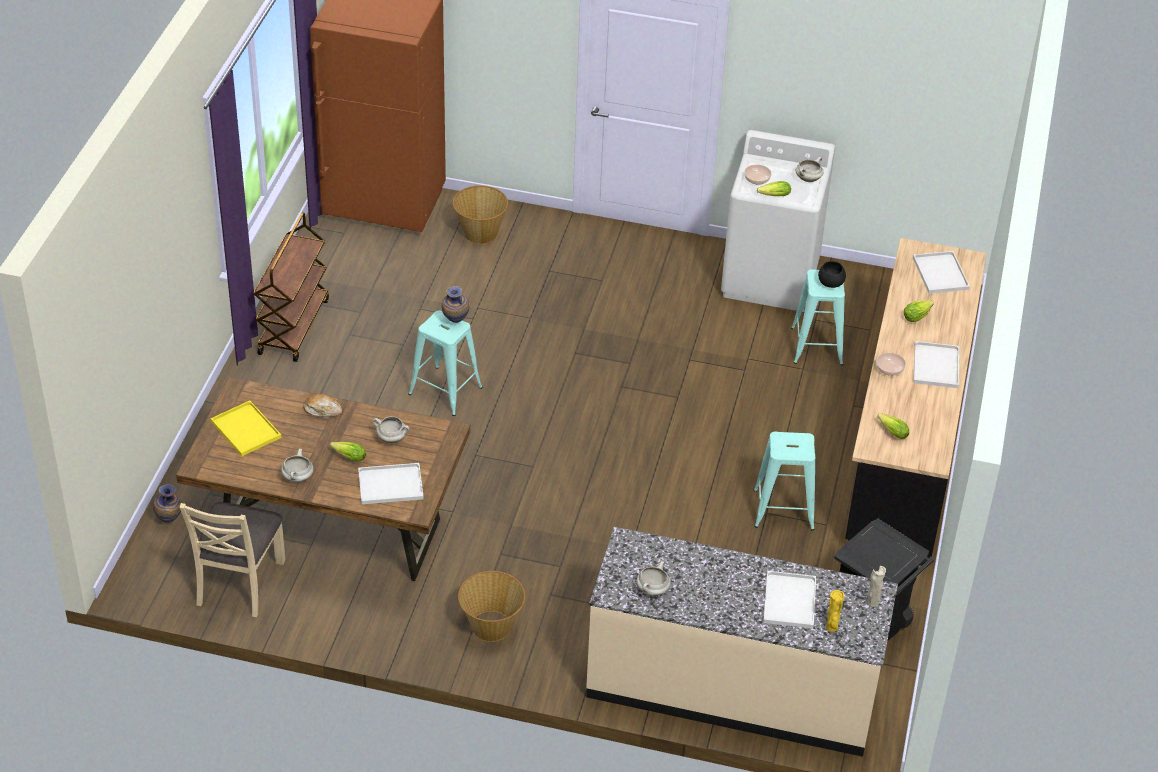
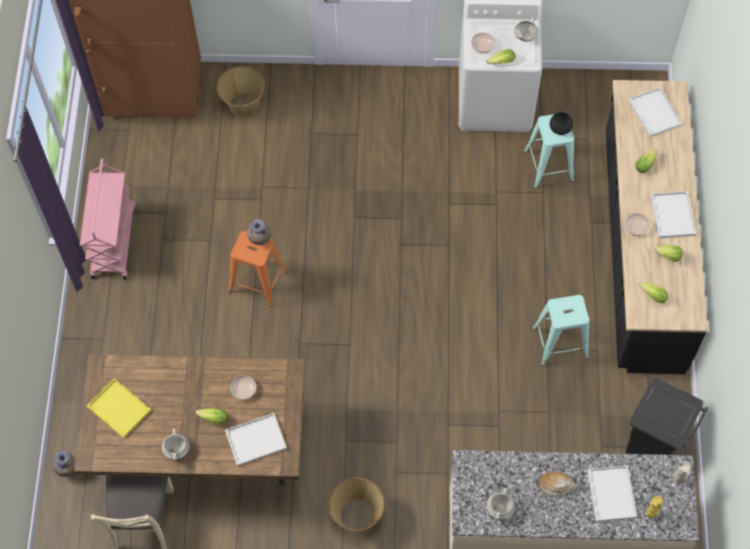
camera: 10 degrees left, 20 degrees up
brown cart [253,213,329,362] -> pink cart [80,158,135,280]
bread [303,394,342,417] -> bread moved to [539,471,576,495]
white cooking pot [373,416,410,443] -> bowl [230,375,256,400]
turquoise stool [408,310,483,416] -> orange stool [228,231,288,307]
none -> lettuce [654,245,683,262]

